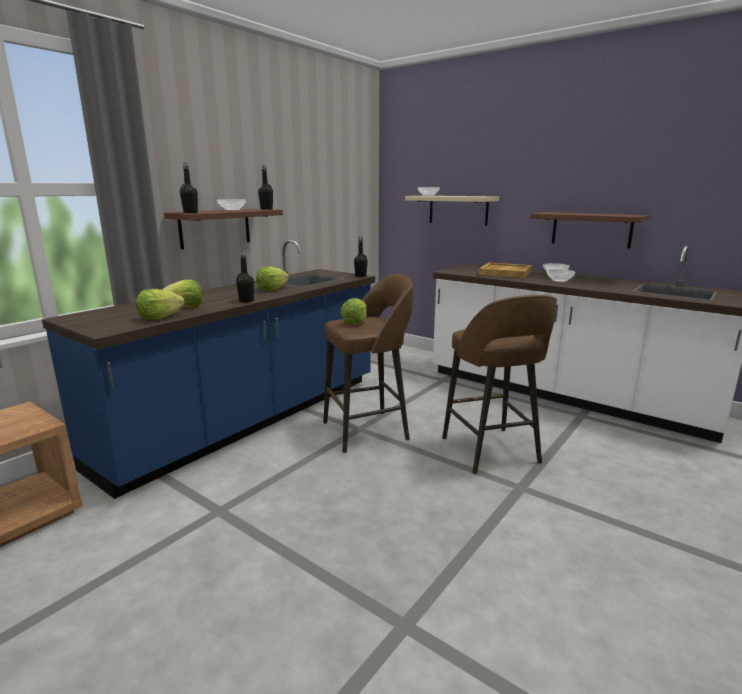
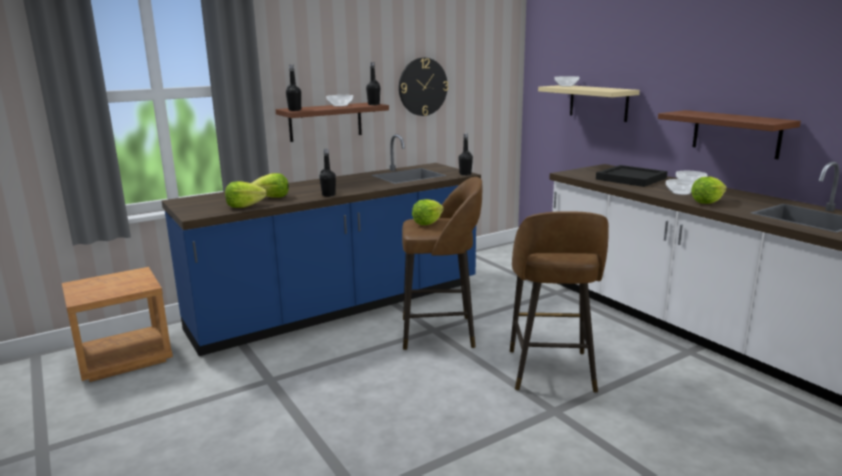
camera: 20 degrees right, 0 degrees up
lettuce [256,266,289,291] -> lettuce moved to [691,177,727,204]
beige tray [479,263,532,278] -> black tray [596,165,668,187]
none -> wall clock [399,58,448,116]

